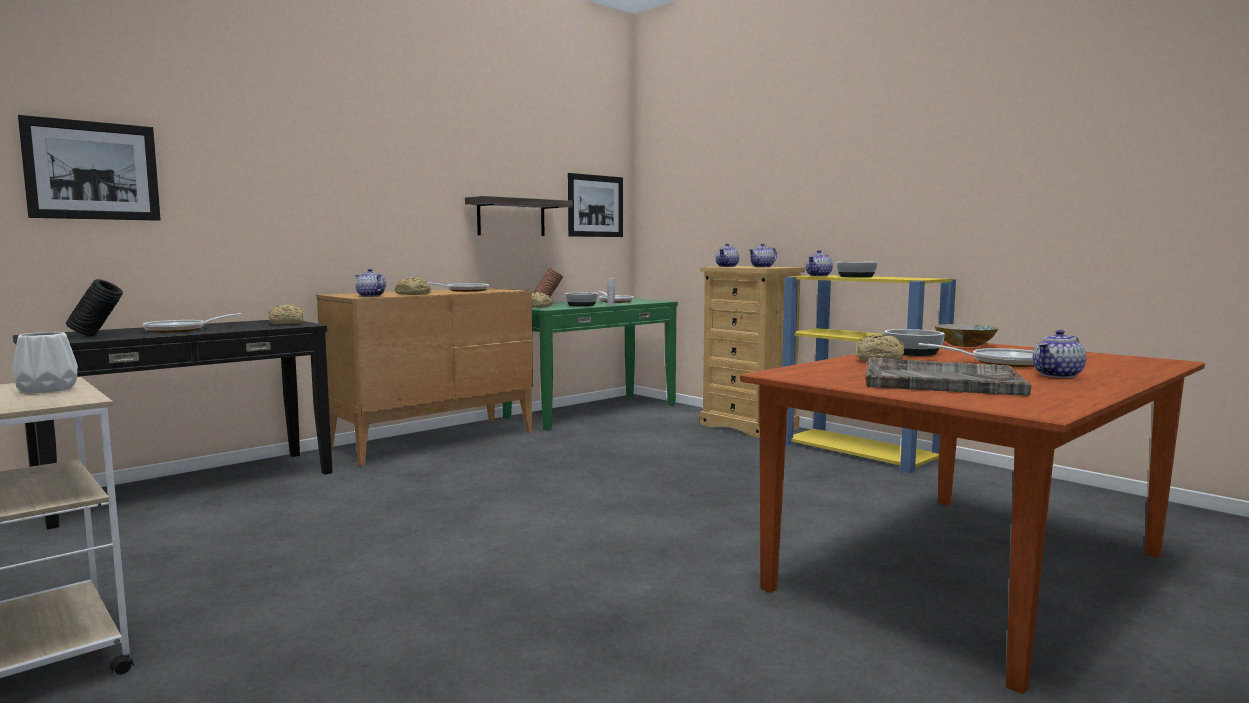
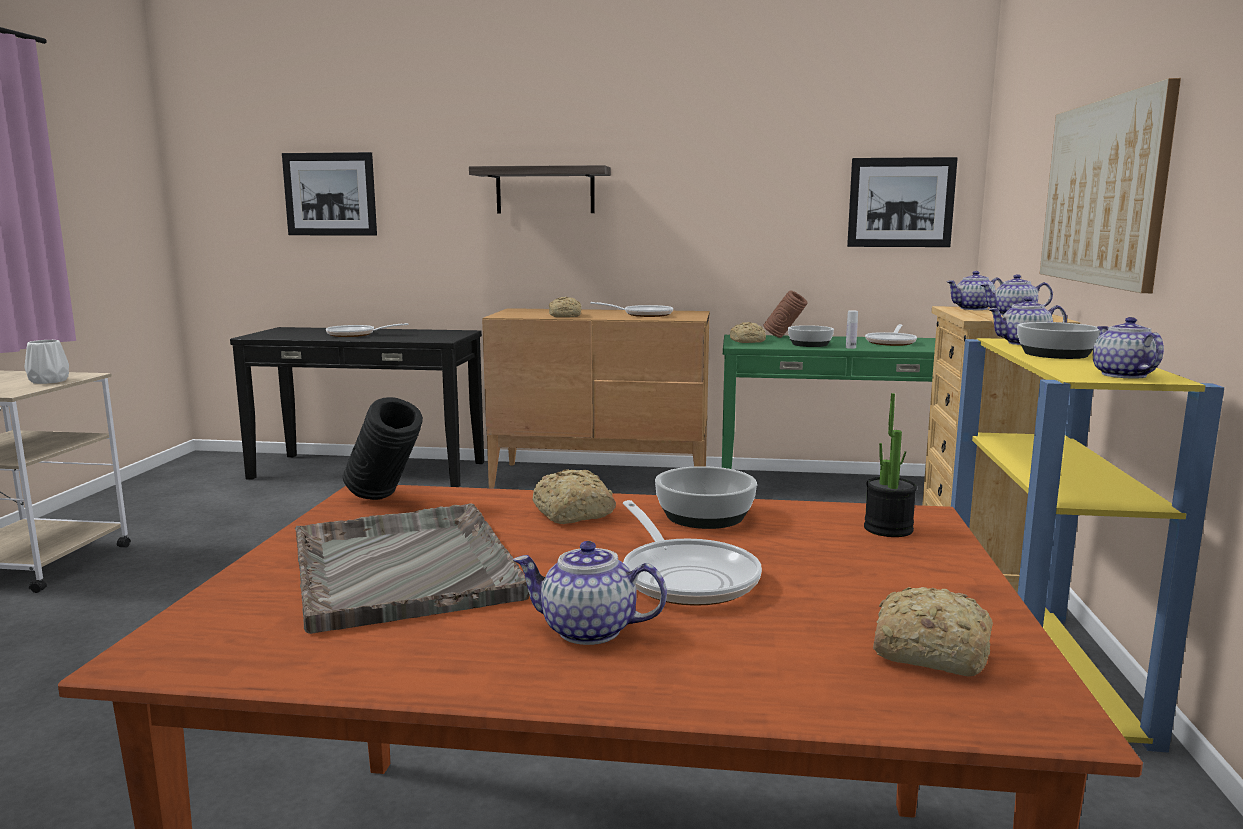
camera: 50 degrees right, 5 degrees up
black vase [66,279,123,336] -> black vase moved to [343,397,423,500]
bread [269,304,304,324] -> bread moved to [873,587,993,676]
teapot [355,269,386,297] -> teapot moved to [1093,317,1164,379]
shelf [465,196,572,236] -> shelf moved to [469,165,611,213]
bowl [935,324,999,347] -> potted plant [864,393,917,537]
none -> picture [1040,78,1181,293]

